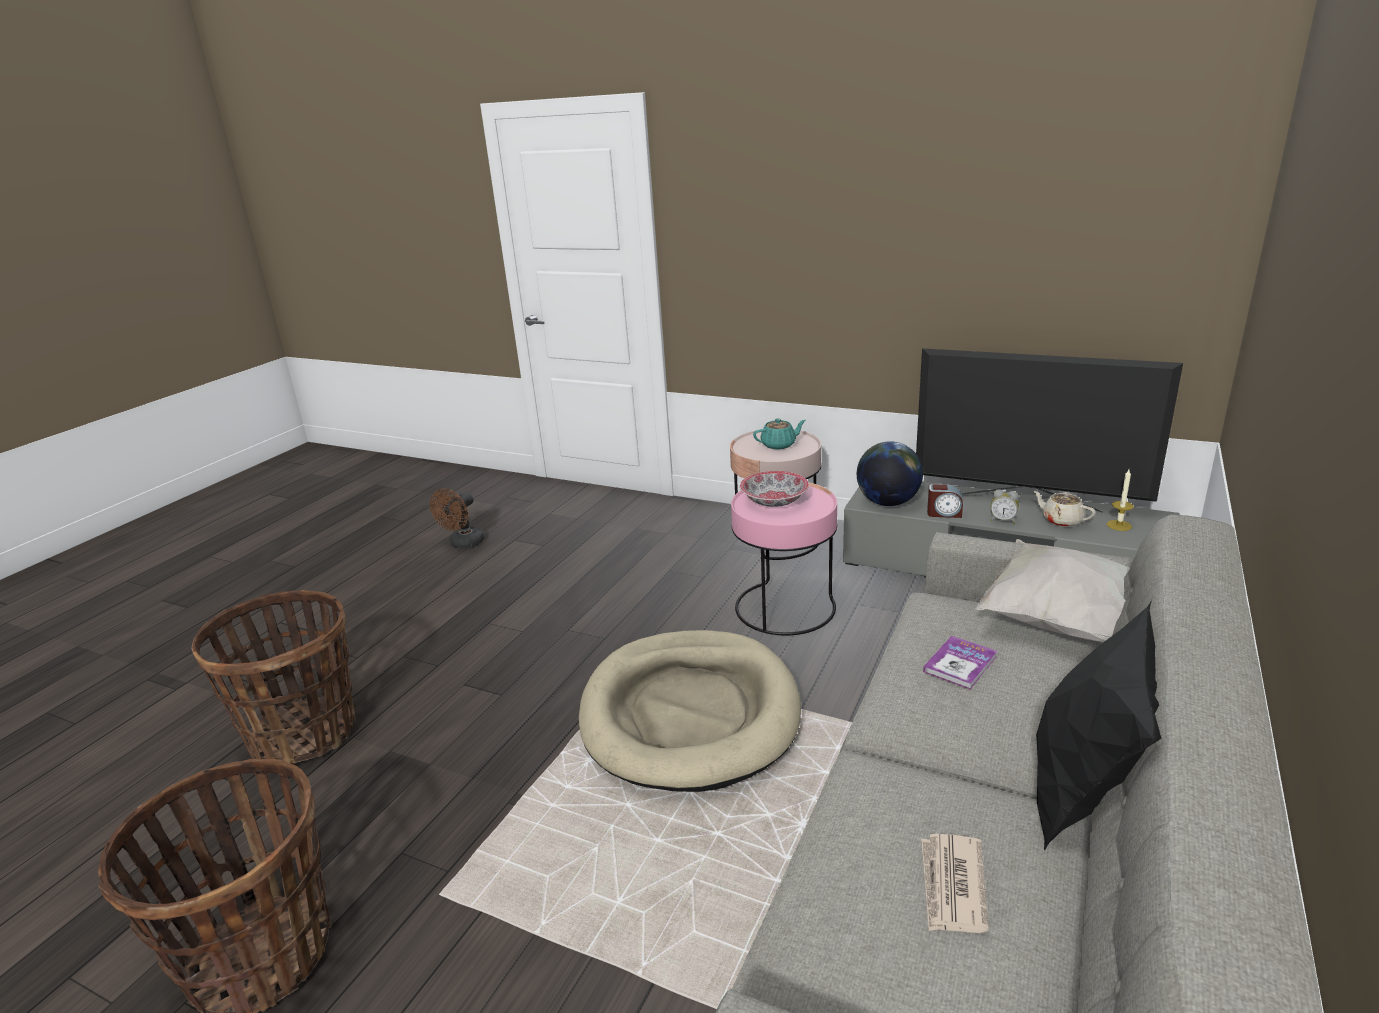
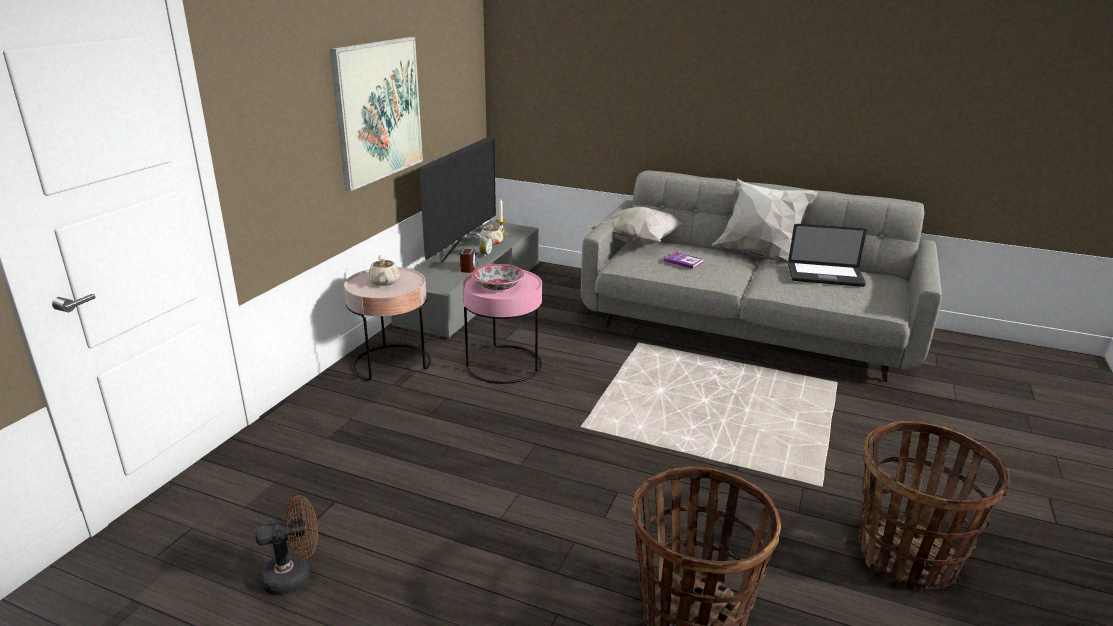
camera: 95 degrees left, 0 degrees up
brown fan [430,488,485,549] -> brown fan turned 45 degrees counterclockwise [255,495,318,595]
beige dog bed [579,630,801,792] -> none
turquoise teapot [753,418,806,449] -> beige teapot [368,255,400,286]
globe [857,441,923,506] -> none
newspaper [921,834,989,933] -> laptop [788,224,867,287]
black pillow [1036,600,1161,851] -> white pillow [712,179,819,264]
none -> picture [330,37,423,191]

